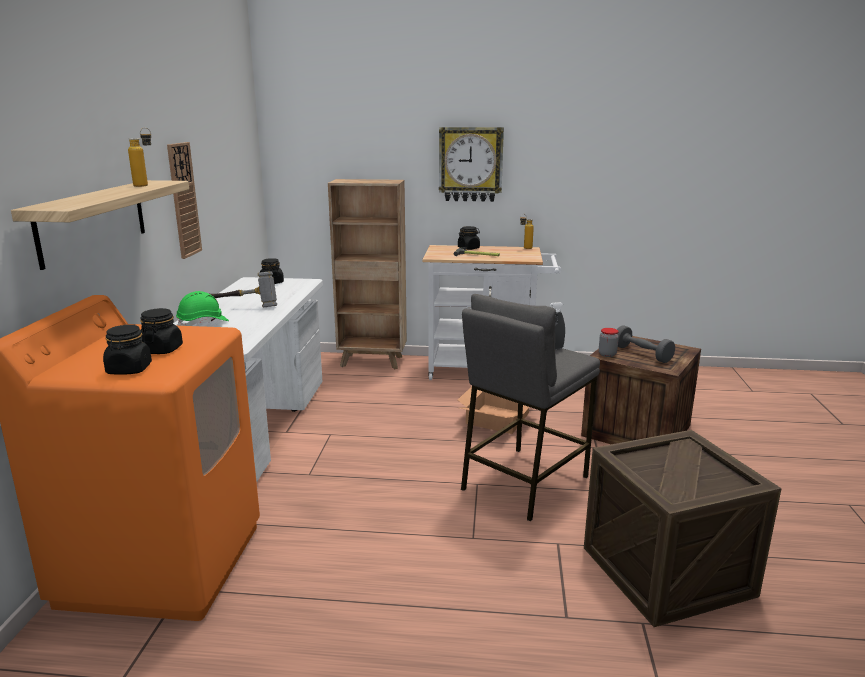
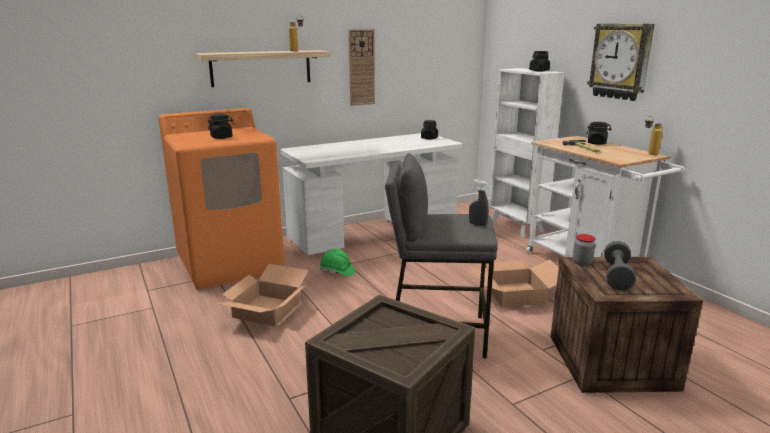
camera: 55 degrees right, 0 degrees up
black jar [103,324,152,375] -> black jar moved to [529,51,550,71]
green hard hat [176,291,229,326] -> green hard hat moved to [320,248,355,277]
hammer [210,271,277,307] -> none
brown bookcase [328,179,407,369] -> white bookcase [489,68,565,238]
none -> cardboard box [216,264,309,326]

